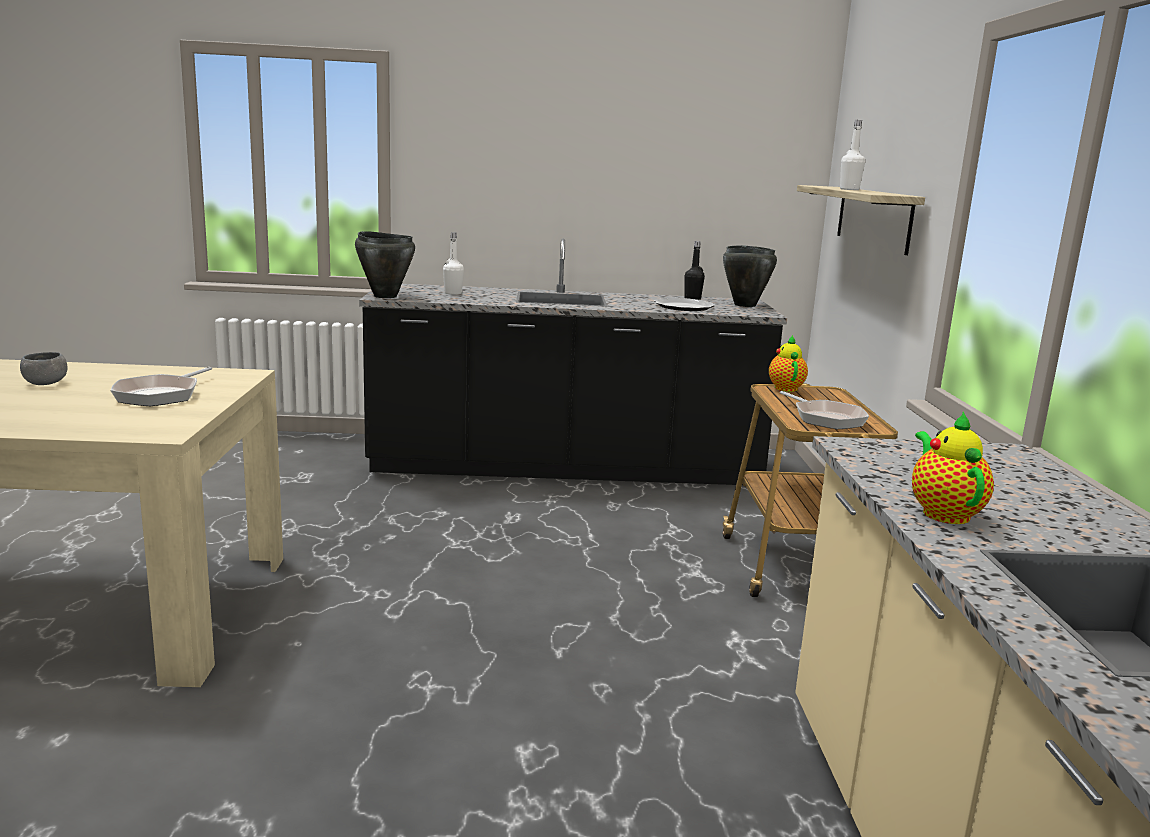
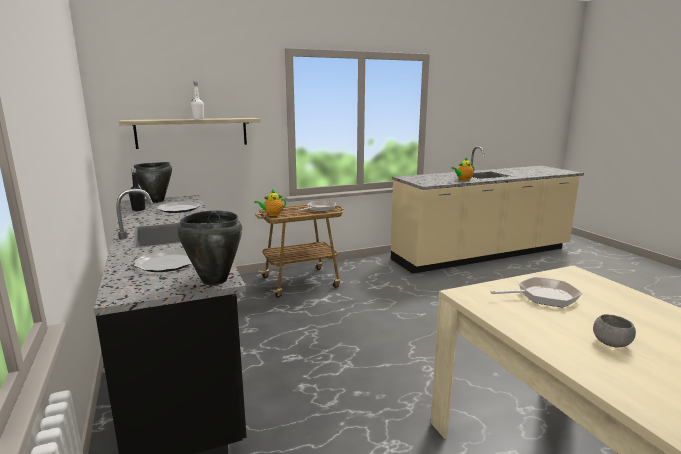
camera: 110 degrees left, 0 degrees up
white bottle [443,233,464,295] -> plate [134,249,192,272]

